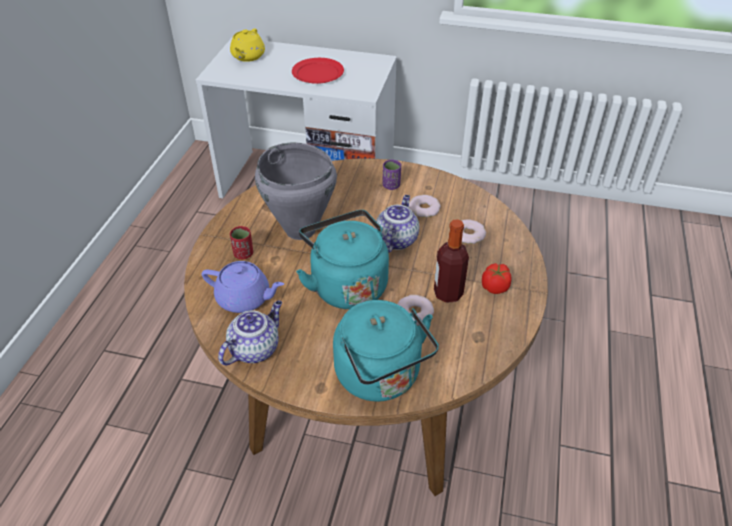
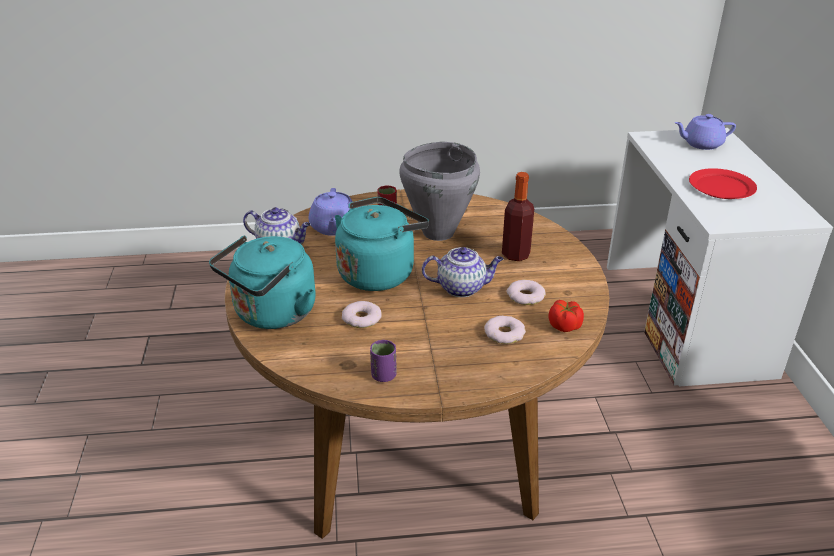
camera: 70 degrees right, 10 degrees down
yellow teapot [230,28,265,62] -> purple teapot [674,114,736,150]
purple cup [383,160,401,190] -> purple cup moved to [370,340,397,382]
bottle [434,219,469,303] -> bottle moved to [502,172,534,261]
tomato [482,263,512,294] -> tomato moved to [549,300,584,332]

